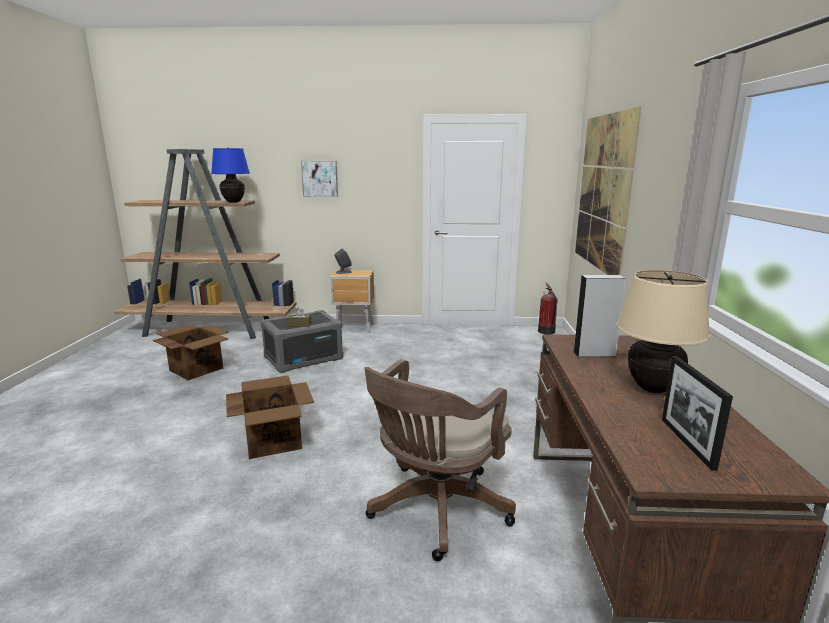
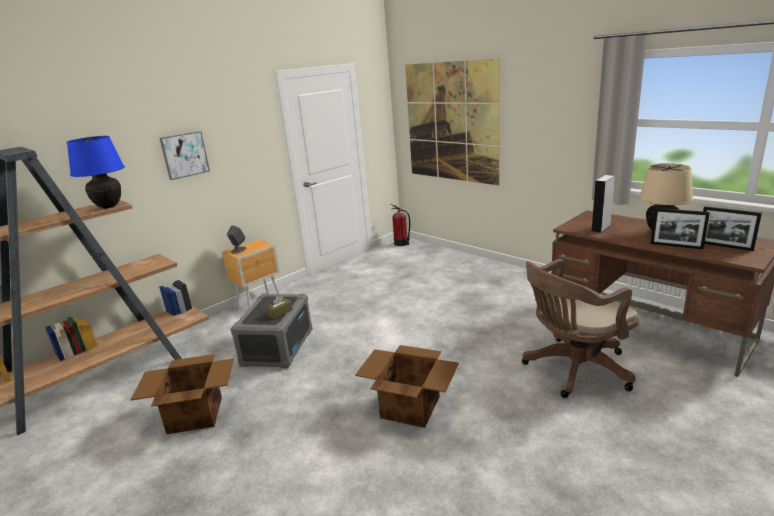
camera: 45 degrees left, 5 degrees up
brown office chair [365,359,516,561] -> brown office chair turned 75 degrees clockwise [522,259,639,398]
none -> picture frame [651,208,710,249]

